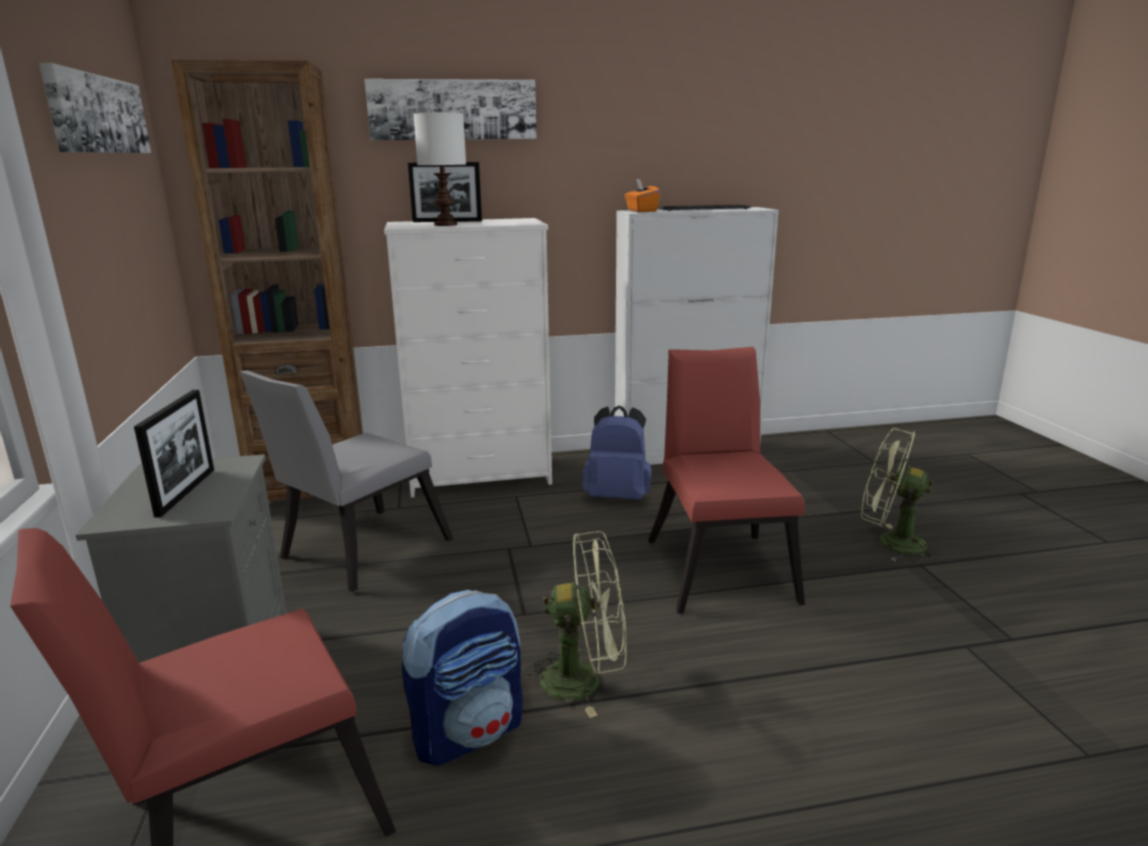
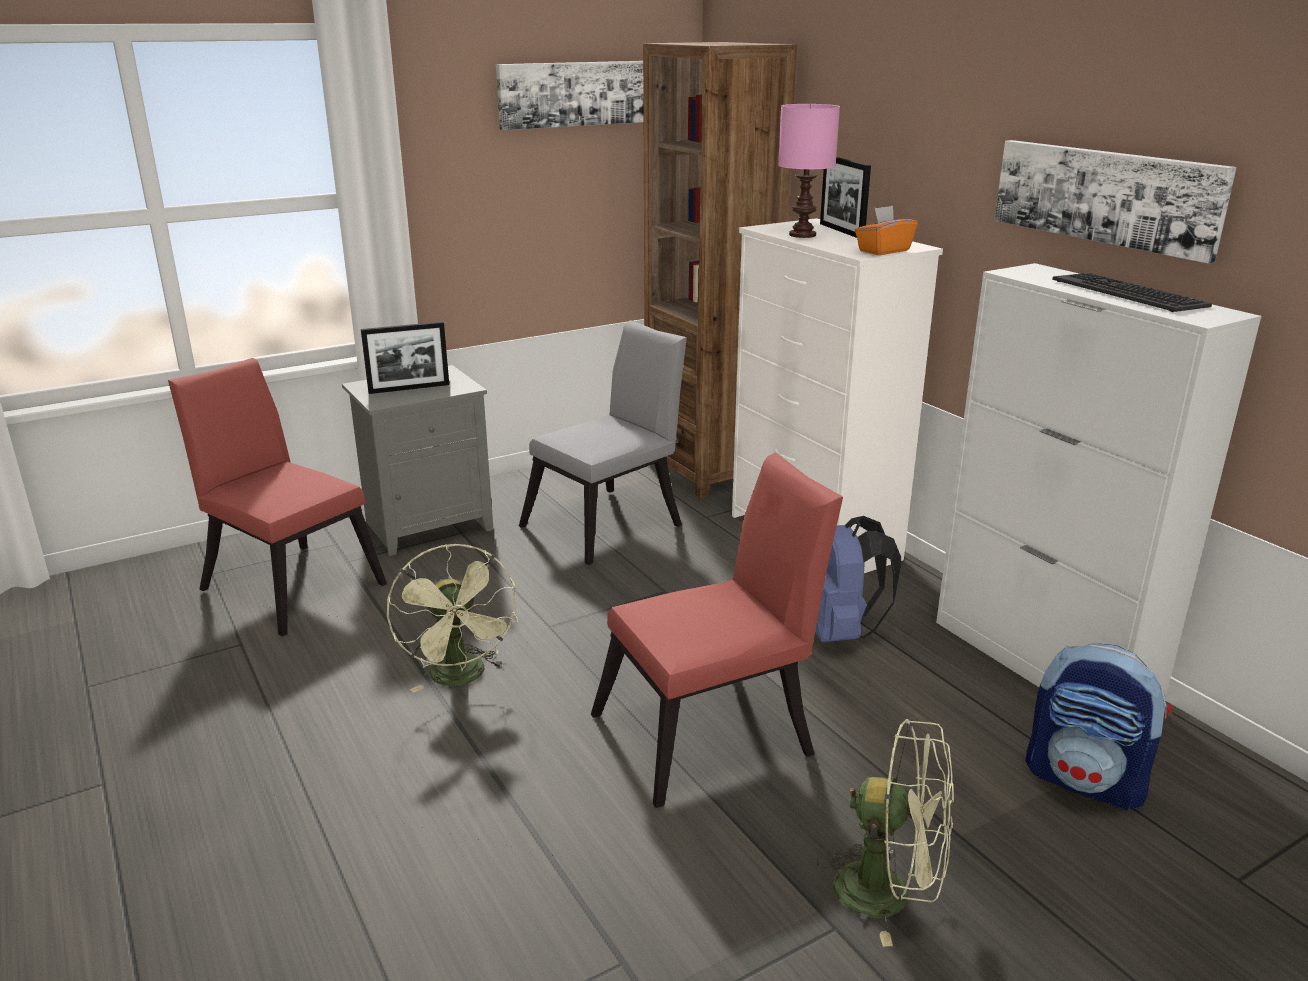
camera: 70 degrees right, 5 degrees up
grey chair [240,371,453,592] -> grey chair turned 120 degrees clockwise [519,320,687,565]
picture [364,79,537,140] -> picture moved to [994,140,1237,263]
backpack [402,590,523,766] -> backpack moved to [1025,643,1172,810]
white table lamp [414,112,466,226] -> pink table lamp [778,104,840,238]
orange tissue box [625,179,660,212] -> orange tissue box moved to [855,206,918,255]
green fan [861,428,941,563] -> green fan turned 105 degrees clockwise [817,719,954,946]

